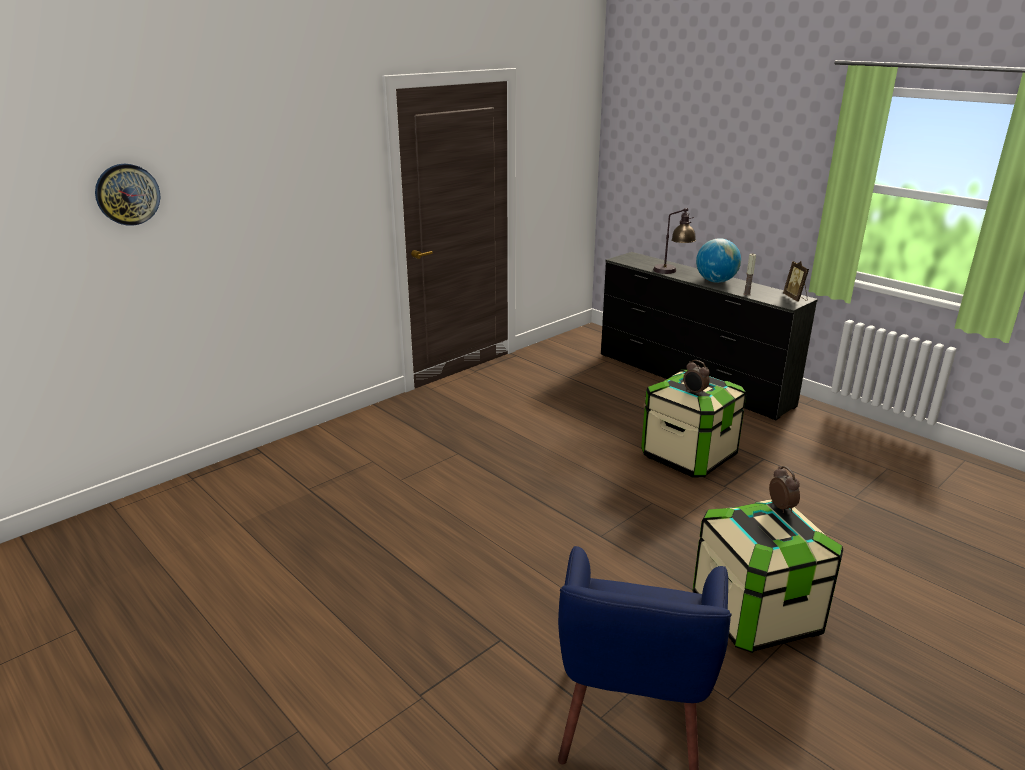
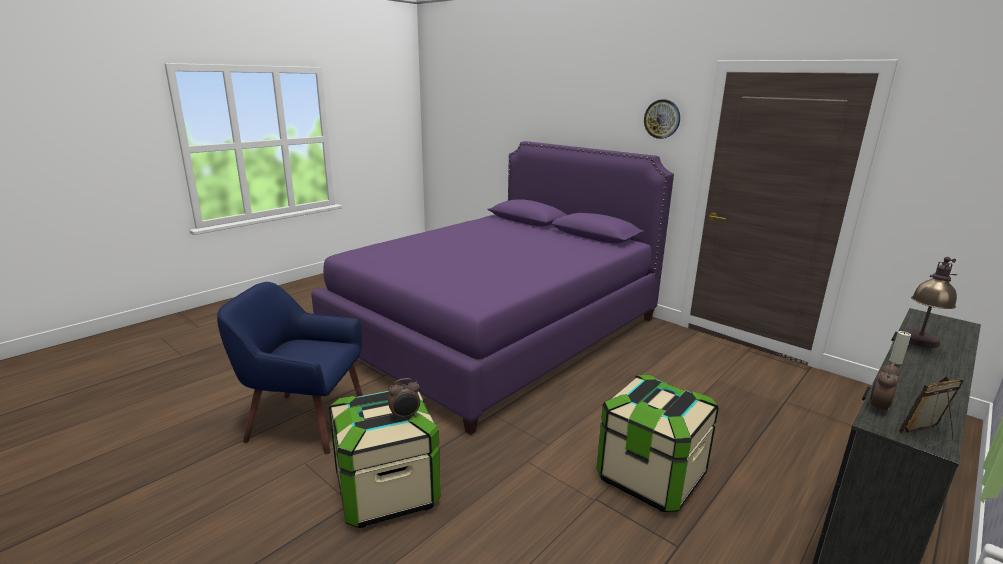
camera: 85 degrees right, 5 degrees down
wall clock [95,164,160,226] -> wall clock moved to [644,99,680,139]
alarm clock [683,360,710,396] -> alarm clock moved to [870,362,900,414]
globe [696,238,741,283] -> none
none -> purple bed [311,141,674,435]

